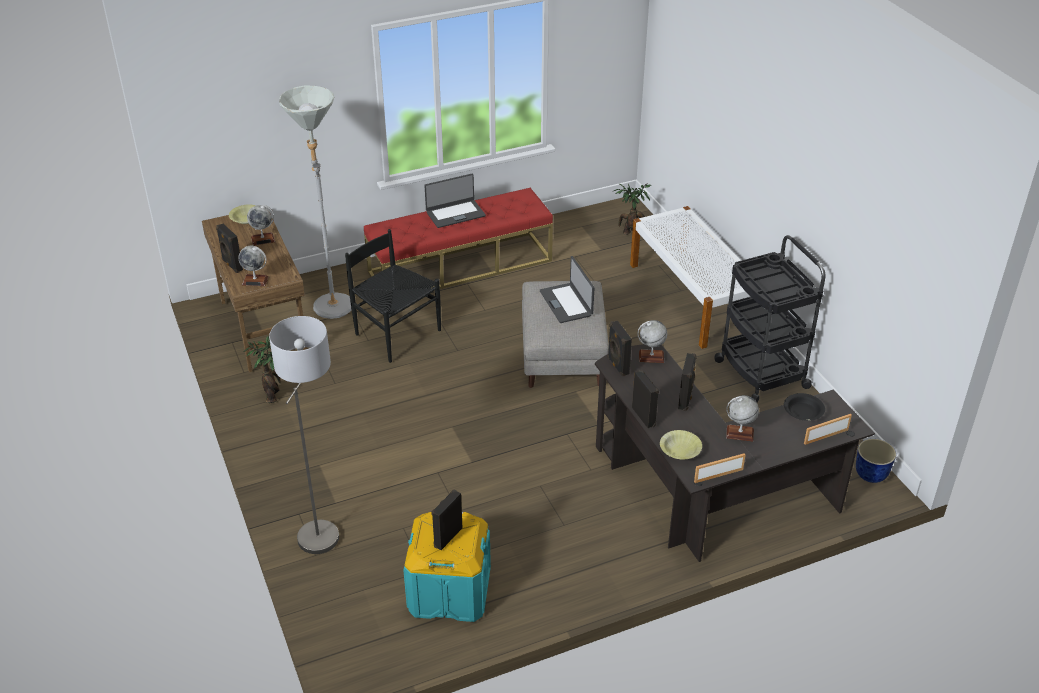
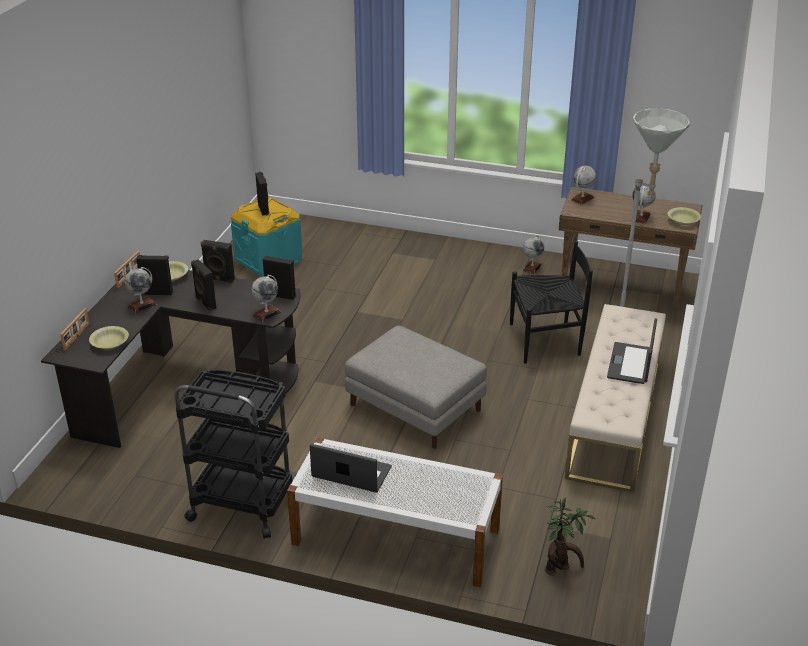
camera: 130 degrees right, 5 degrees down
black speaker [216,224,243,273] -> black speaker moved to [136,255,173,295]
potted plant [244,336,281,403] -> globe [523,235,544,274]
grey floor lamp [269,316,339,554] -> none
red bench [364,188,553,289] -> beige bench [564,304,666,493]
laptop [540,256,594,323] -> laptop moved to [310,444,392,493]
black bowl [784,393,825,421] -> yellow bowl [89,326,129,349]
planter [856,439,896,483] -> none

